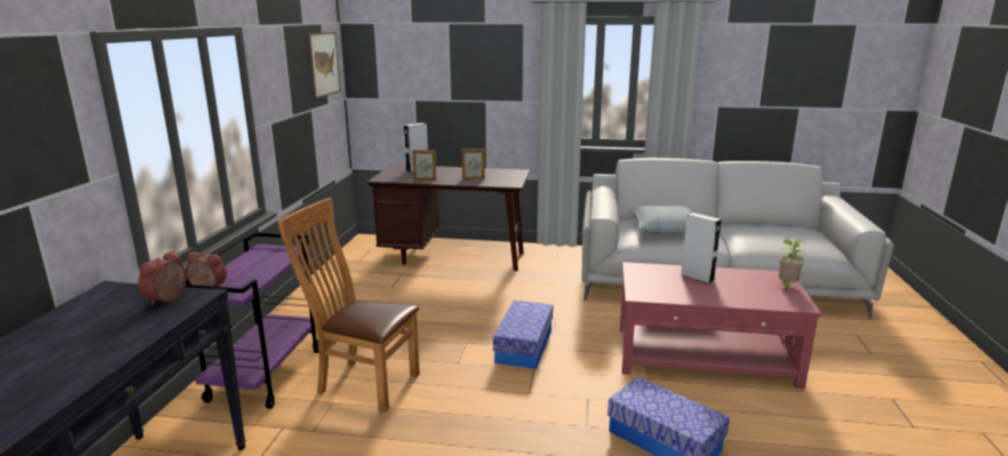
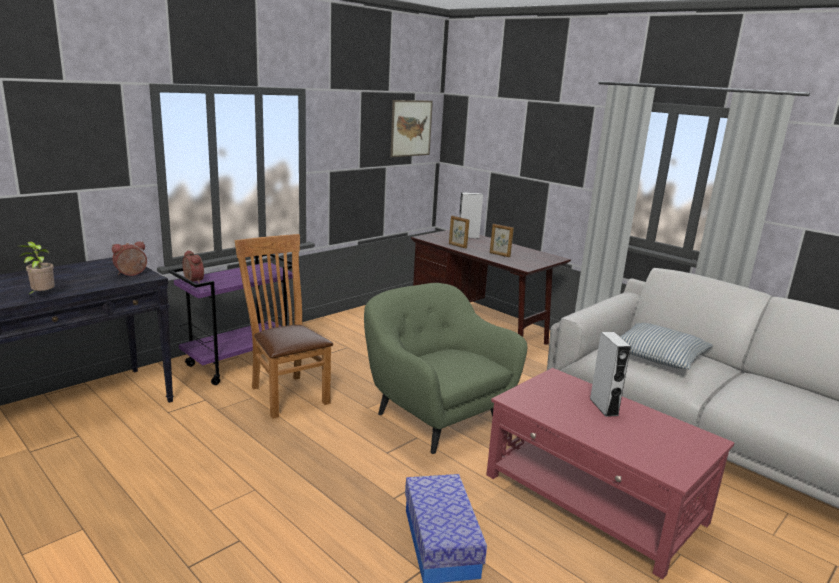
camera: 35 degrees right, 0 degrees up
storage box [493,300,553,369] -> green armchair [364,283,527,454]
potted plant [779,240,806,291] -> potted plant moved to [17,242,55,296]

